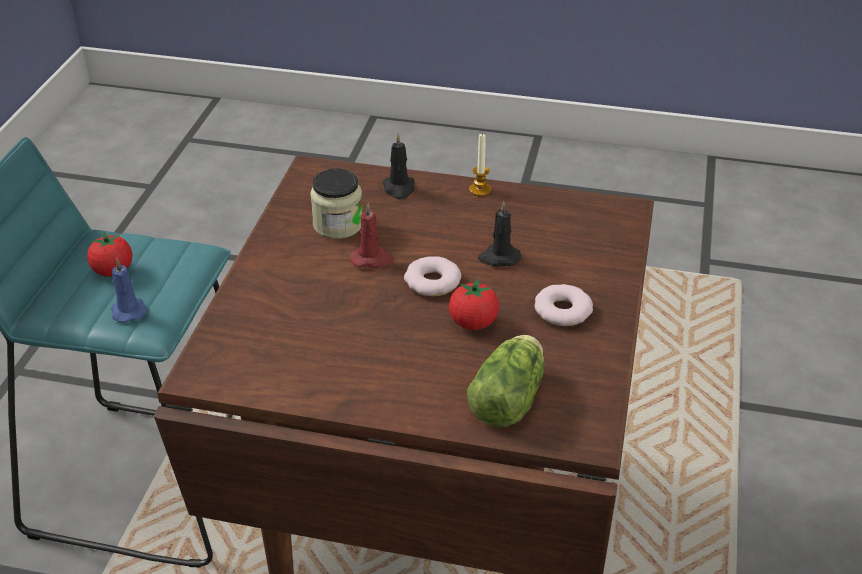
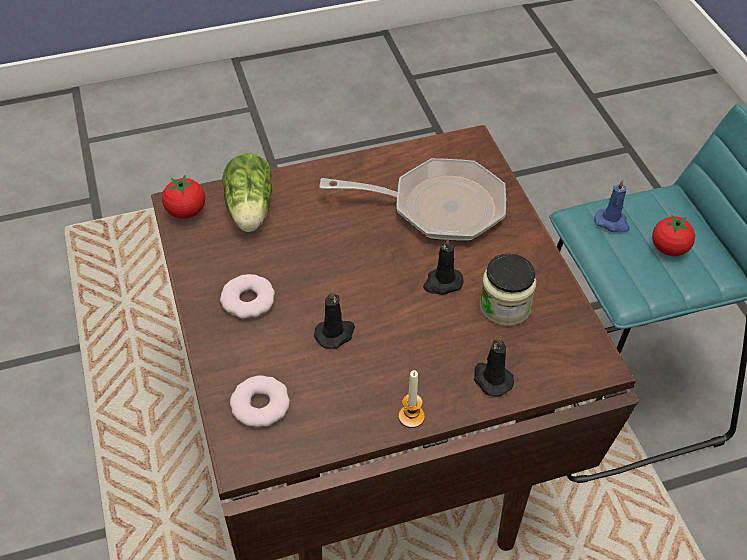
camera: 150 degrees right, 10 degrees up
red candle [350,203,393,268] -> black candle [423,237,464,295]
donut [404,256,461,296] -> donut moved to [230,375,290,427]
tomato [449,278,499,330] -> tomato moved to [162,175,205,219]
none -> frying pan [319,158,506,241]

